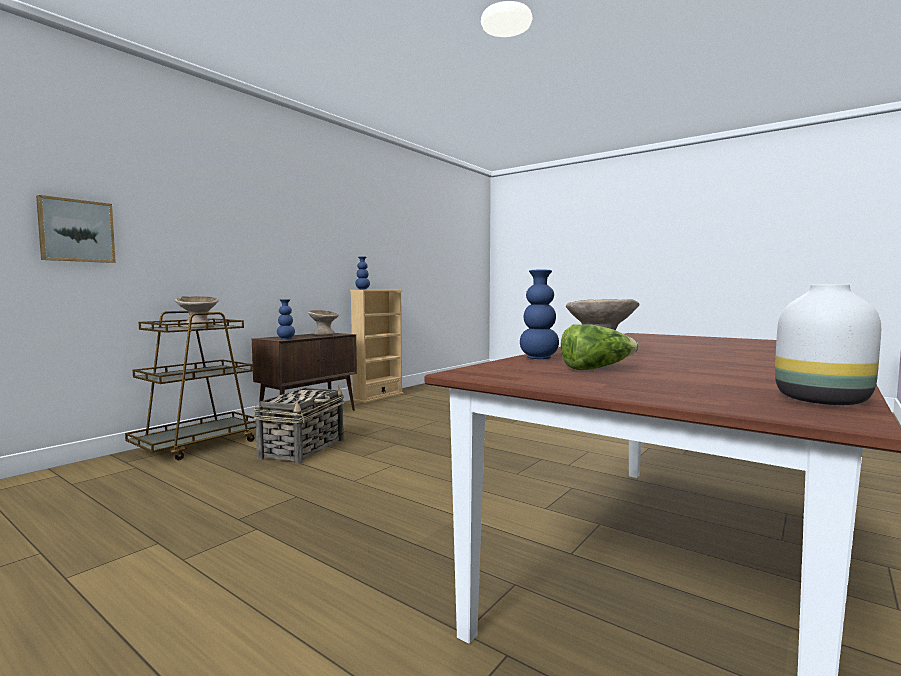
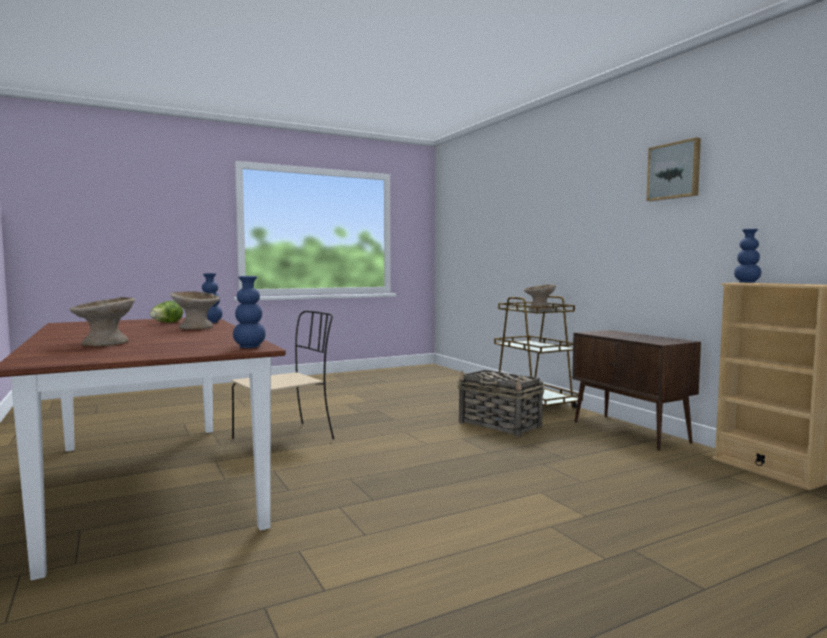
camera: 115 degrees right, 0 degrees up
picture [36,195,116,263] -> picture moved to [647,137,701,201]
blue vase [277,299,295,339] -> blue vase moved to [233,276,266,348]
beige bowl [308,310,339,335] -> beige bowl moved to [70,297,135,346]
white vase [775,284,881,405] -> none
none -> beige chair [232,311,334,440]

